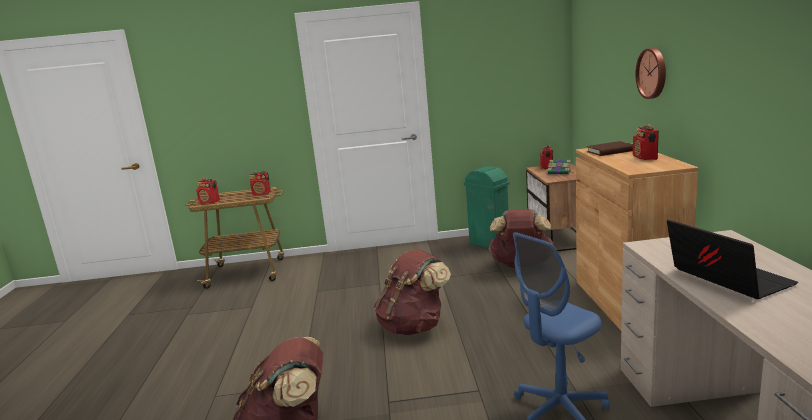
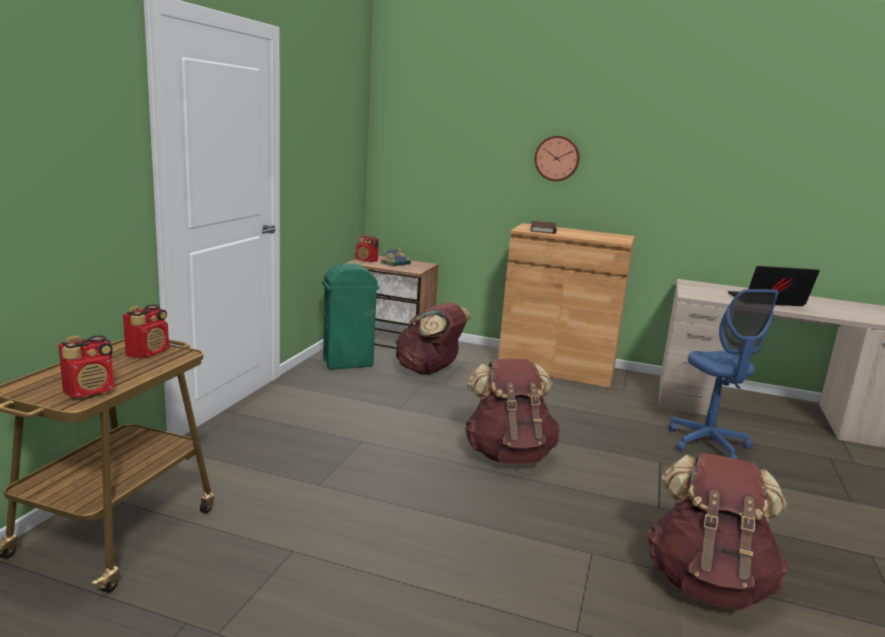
camera: 70 degrees left, 0 degrees up
radio [633,124,659,160] -> none

